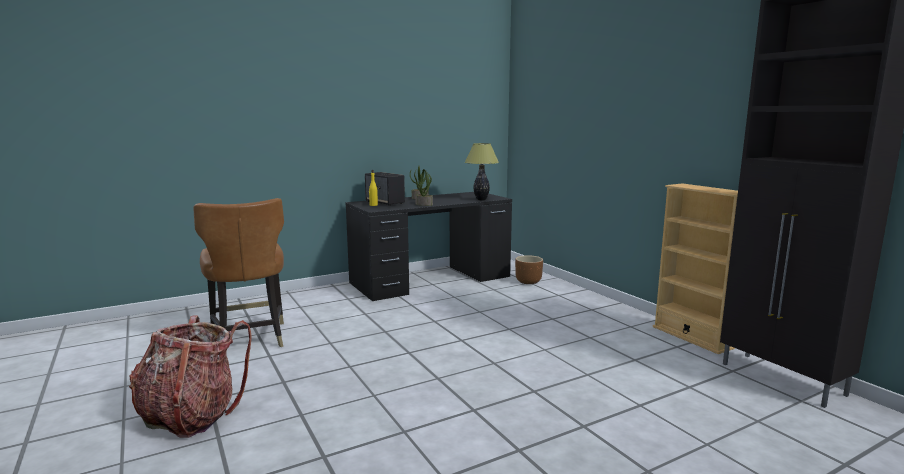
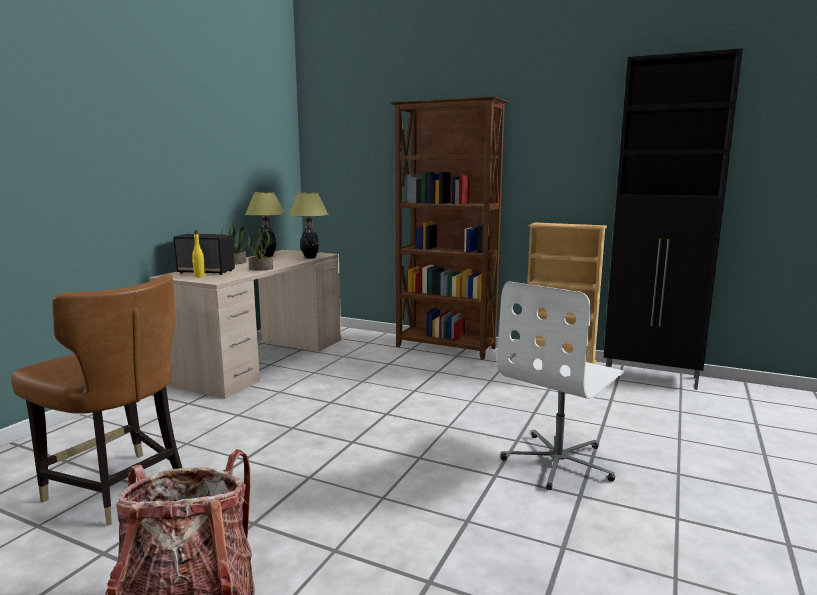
camera: 35 degrees left, 0 degrees up
black desk [345,192,512,301] -> beige desk [149,250,341,399]
brown planter [515,255,543,284] -> none
none -> table lamp [245,192,285,257]
none -> brown bookcase [390,97,508,360]
none -> white office chair [497,281,625,490]

